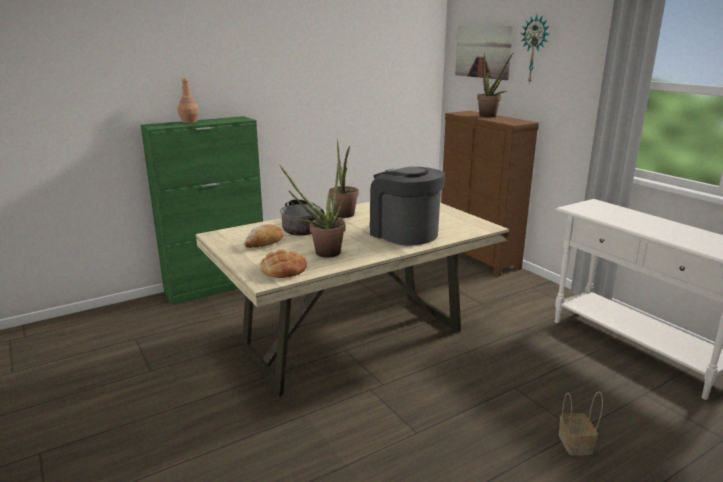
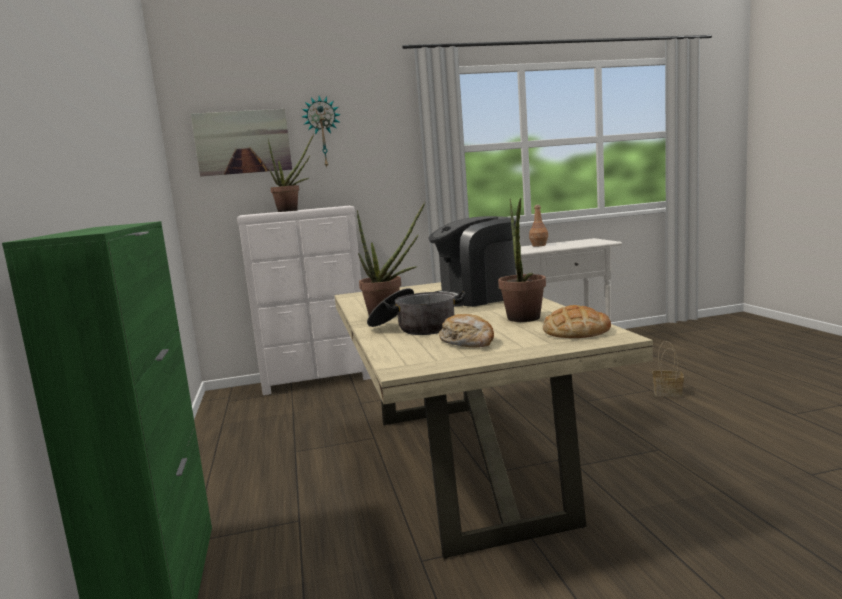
camera: 70 degrees left, 10 degrees down
brown bottle [178,78,199,123] -> brown bottle moved to [529,205,548,247]
brown dresser [441,111,539,277] -> white dresser [237,206,371,395]

